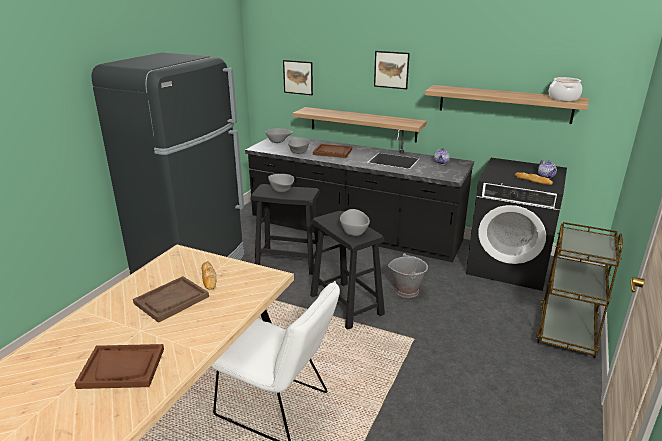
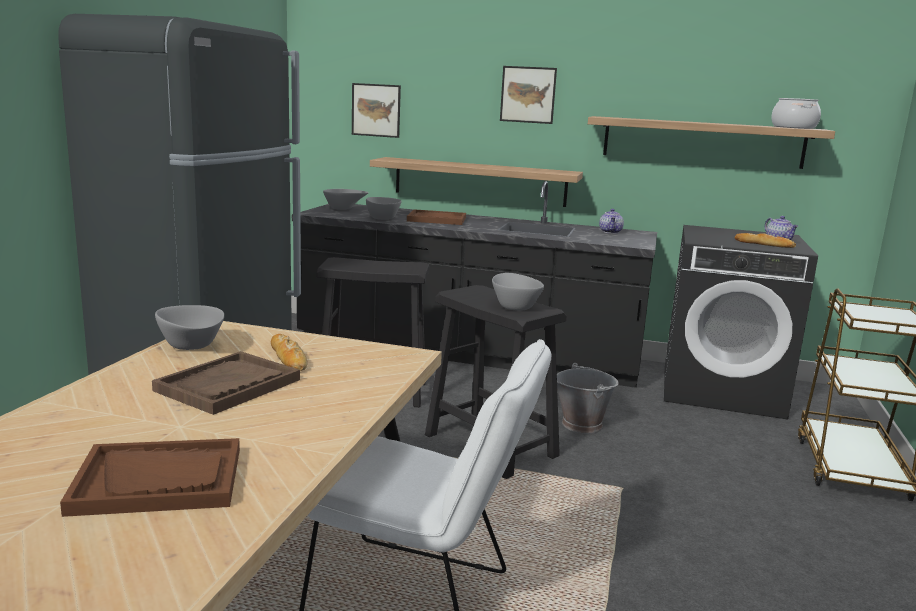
camera: 10 degrees left, 10 degrees down
grey bowl [268,174,294,192] -> grey bowl moved to [155,305,224,350]

